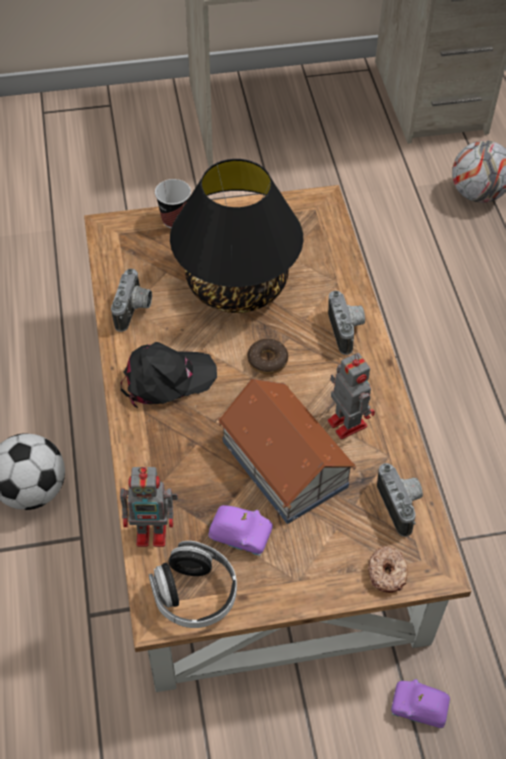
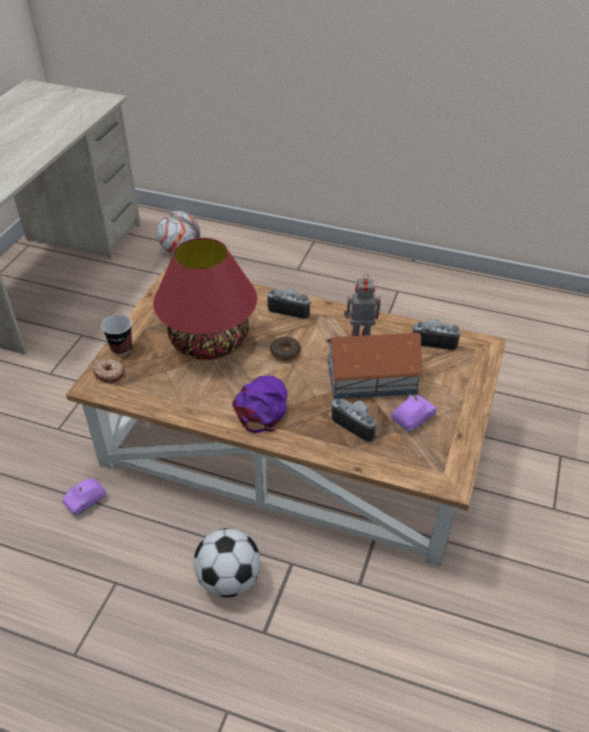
camera: 60 degrees left, 10 degrees down
camera [111,268,152,332] -> camera moved to [331,398,377,442]
toy robot [120,467,178,547] -> none
black cap [121,342,217,408] -> purple cap [232,376,287,433]
headphones [149,541,237,628] -> none
black table lamp [170,159,303,313] -> red table lamp [153,238,257,360]
donut [368,546,408,593] -> donut moved to [93,359,125,383]
purple toy car [391,679,450,728] -> purple toy car moved to [62,478,107,517]

